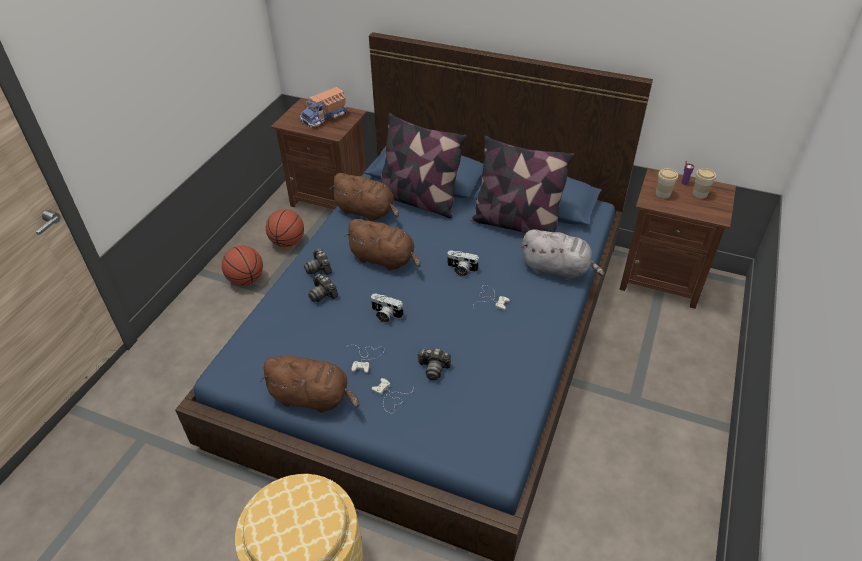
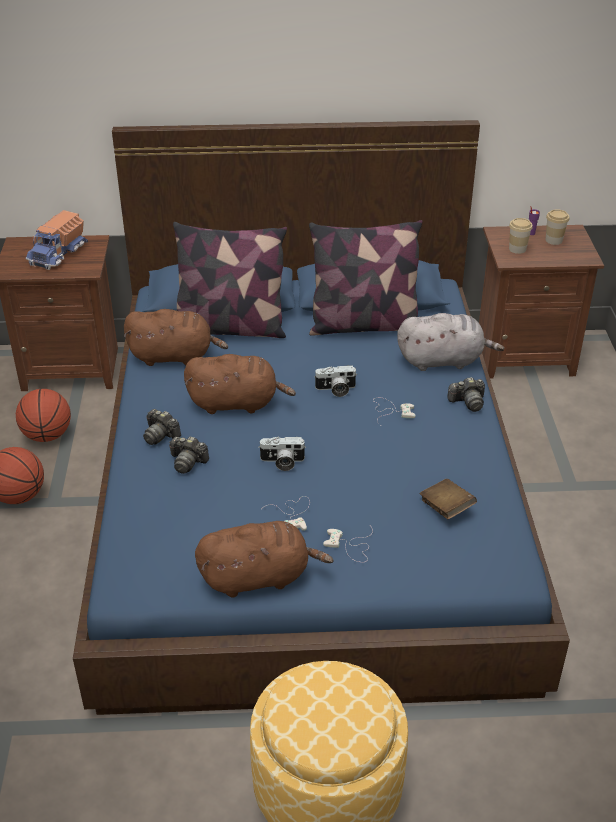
camera: 25 degrees left, 5 degrees down
camera [417,349,451,380] -> camera moved to [447,377,485,412]
none -> brown book [419,479,477,519]

